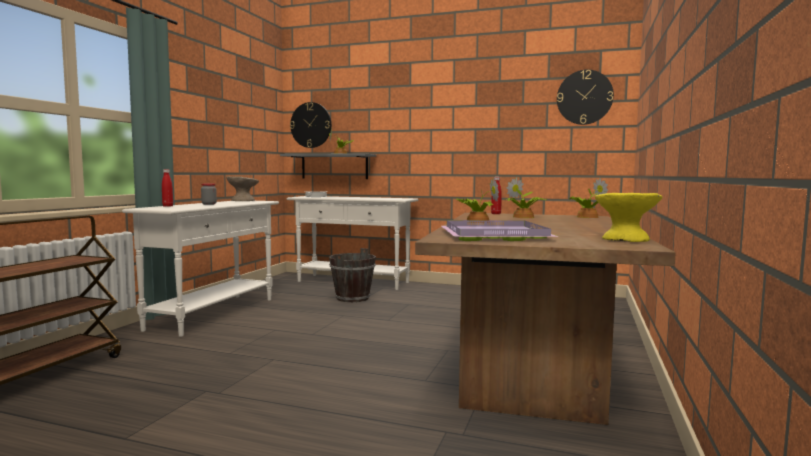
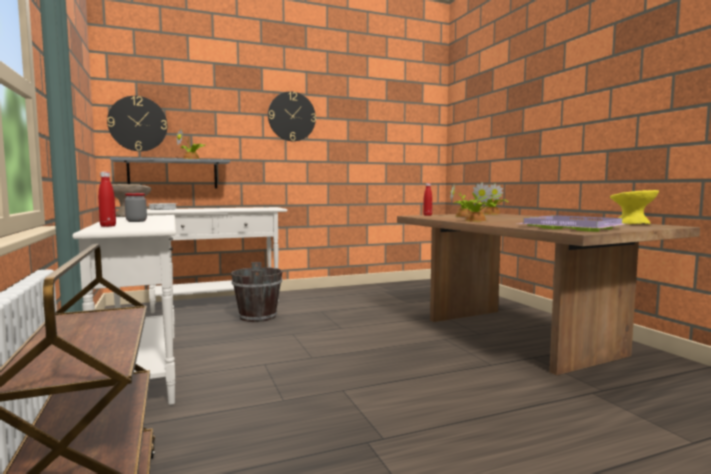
camera: 40 degrees left, 0 degrees up
wall clock [557,70,614,125] -> wall clock moved to [268,92,316,141]

